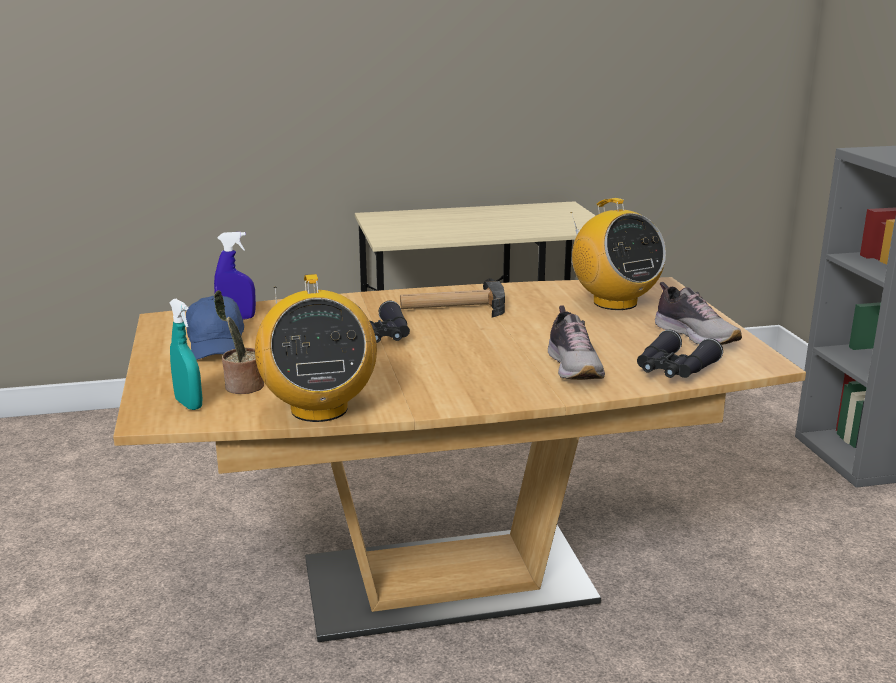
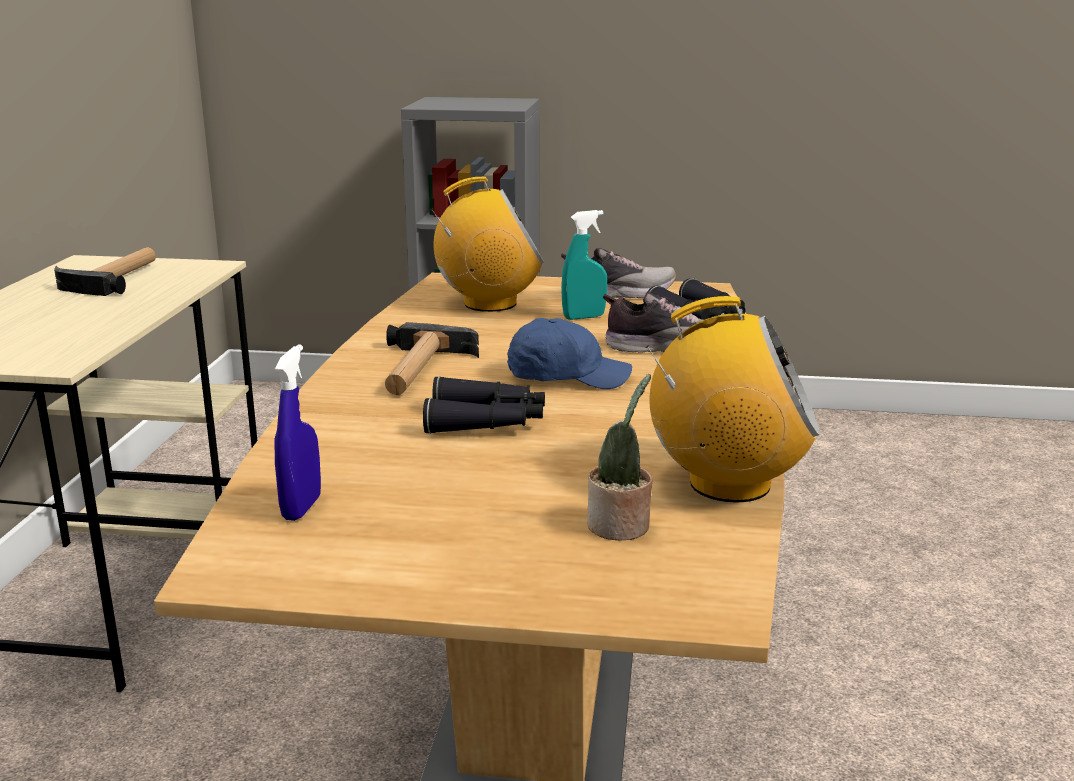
camera: 70 degrees left, 0 degrees up
turquoise spray bottle [170,299,202,410] -> turquoise spray bottle moved to [561,210,607,320]
blue cap [186,296,244,360] -> blue cap moved to [507,318,632,389]
none -> hammer [54,247,156,296]

